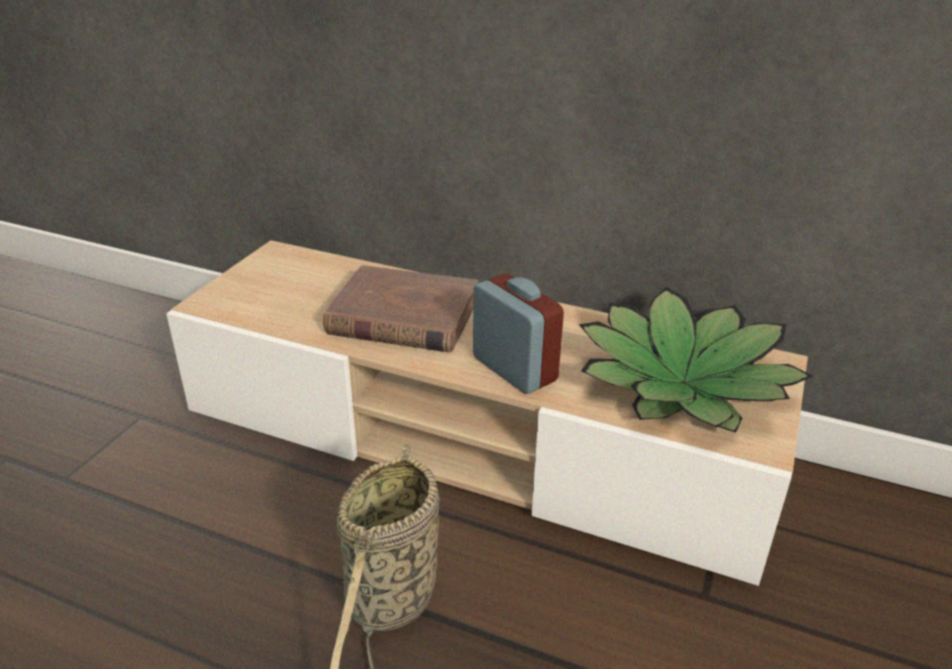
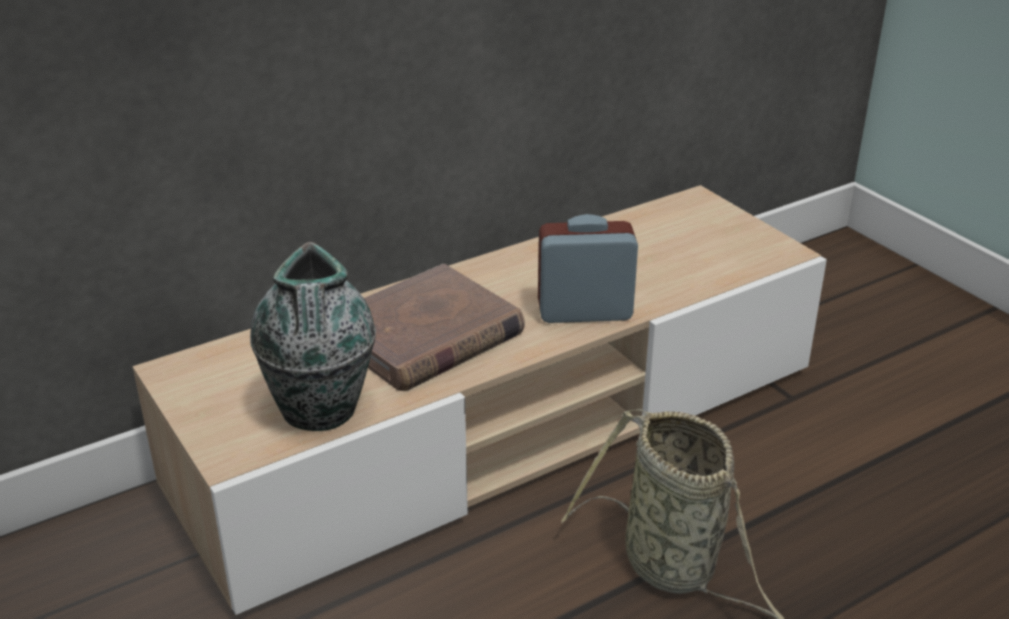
camera: 55 degrees left, 0 degrees up
potted plant [579,287,813,433] -> none
none -> vase [250,242,376,431]

